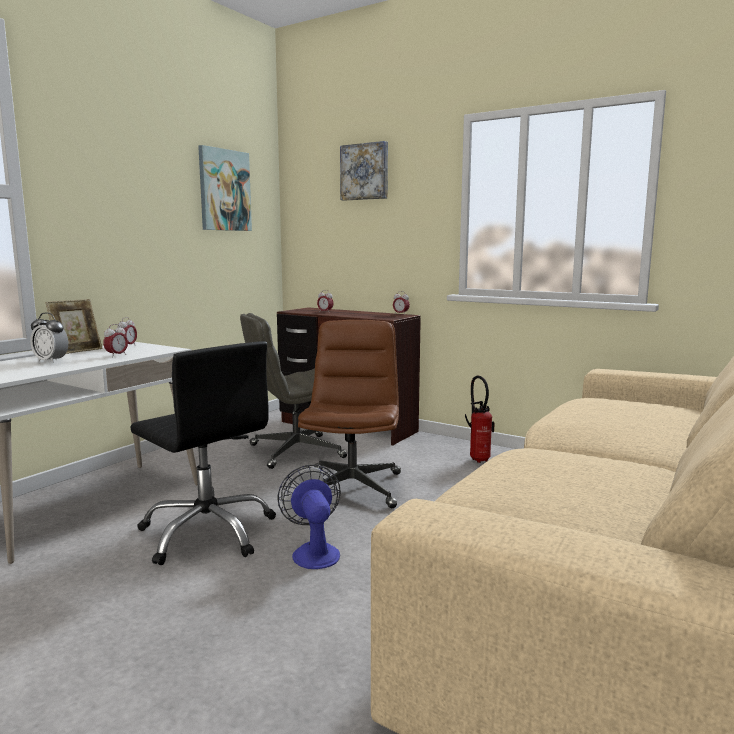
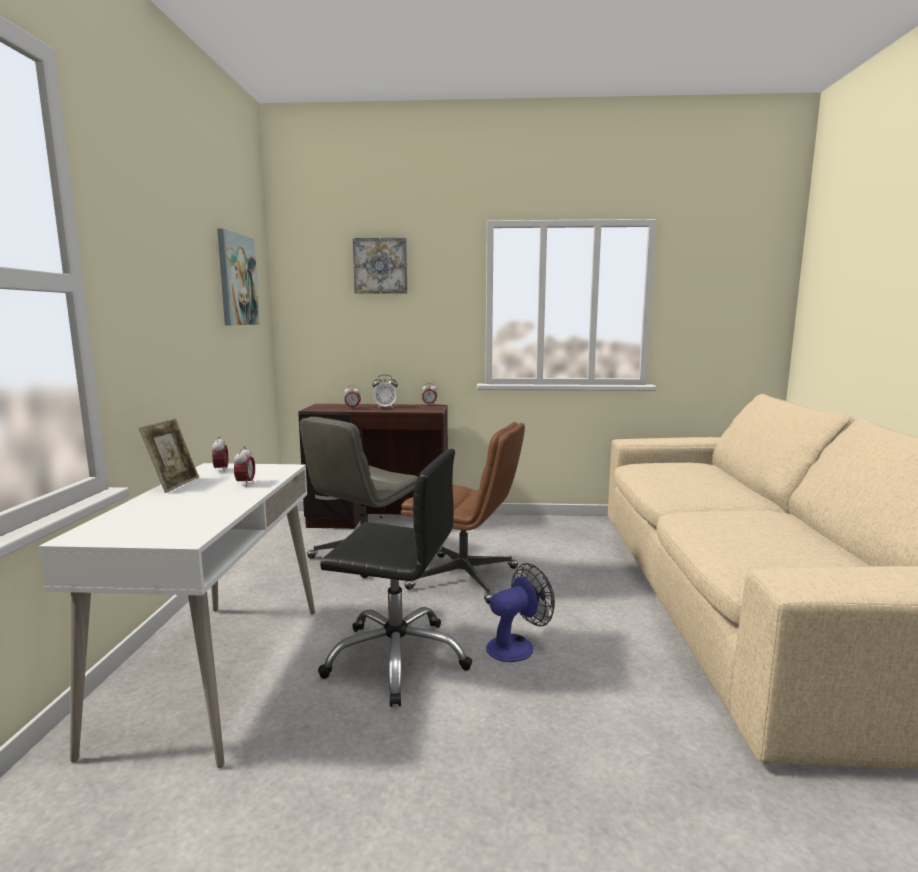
camera: 30 degrees left, 0 degrees up
alarm clock [30,312,68,363] -> alarm clock moved to [372,375,398,408]
fan [277,465,341,569] -> fan turned 105 degrees clockwise [486,563,555,662]
brown office chair [298,320,401,508] -> brown office chair turned 135 degrees clockwise [401,422,525,604]
fire extinguisher [465,376,495,463] -> none

